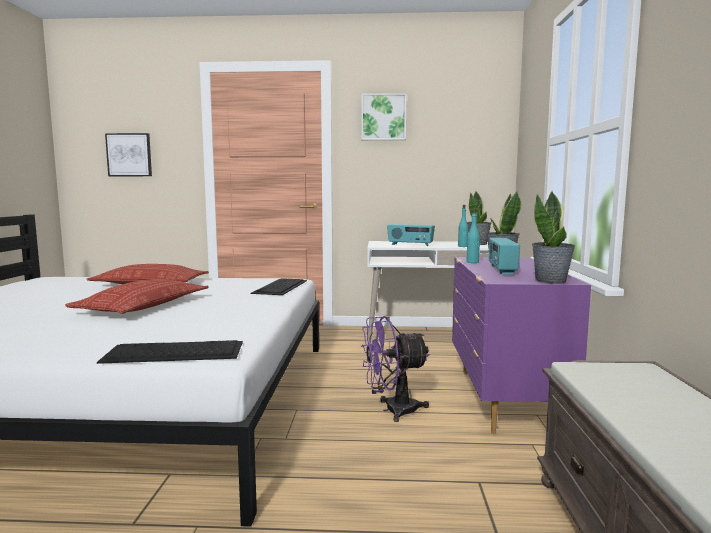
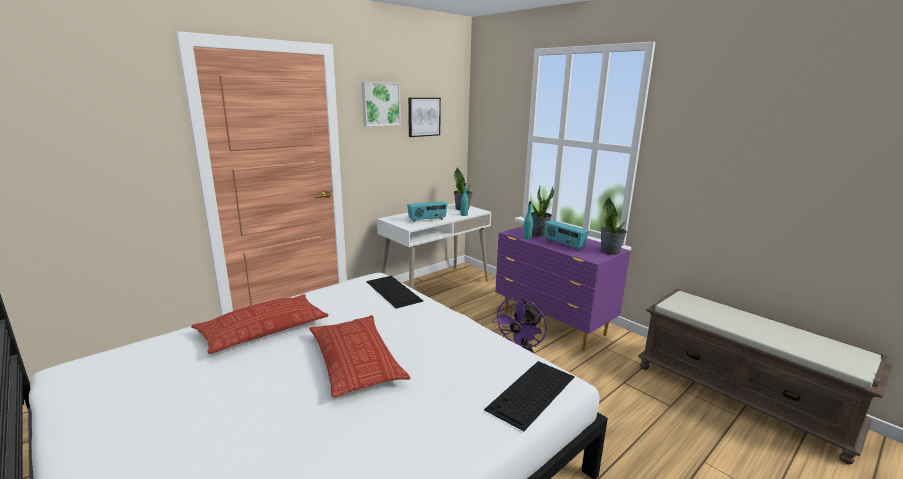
camera: 45 degrees left, 10 degrees up
picture [105,133,152,176] -> picture moved to [408,98,441,137]

